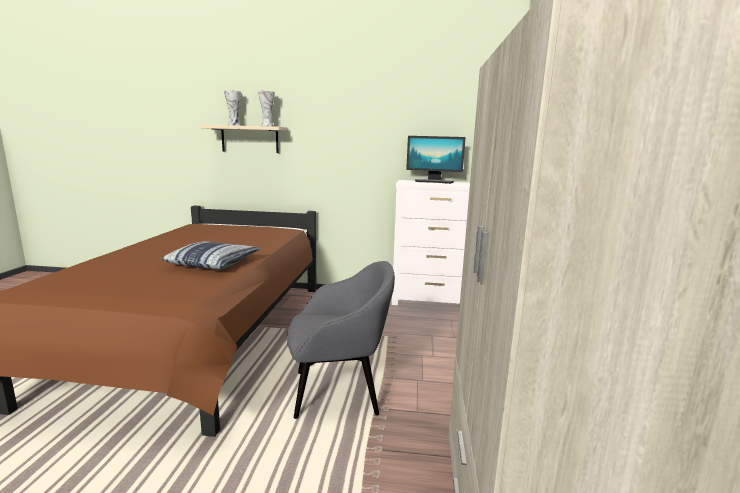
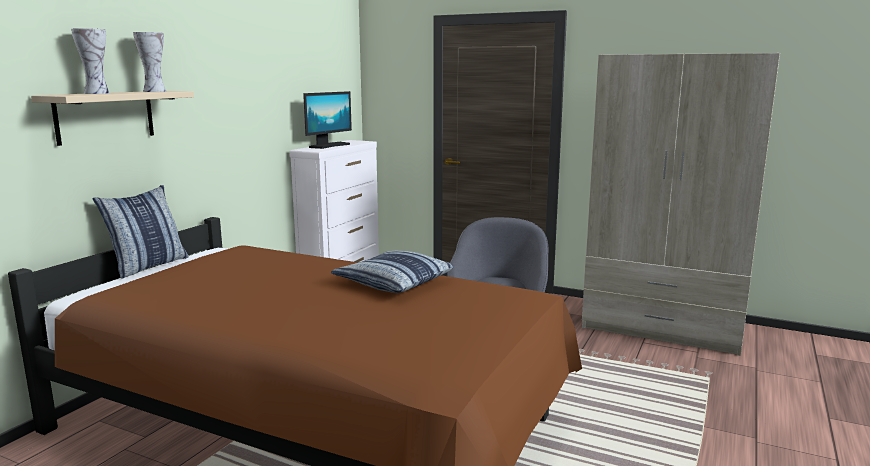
camera: 70 degrees left, 0 degrees up
none -> pillow [92,185,188,279]

